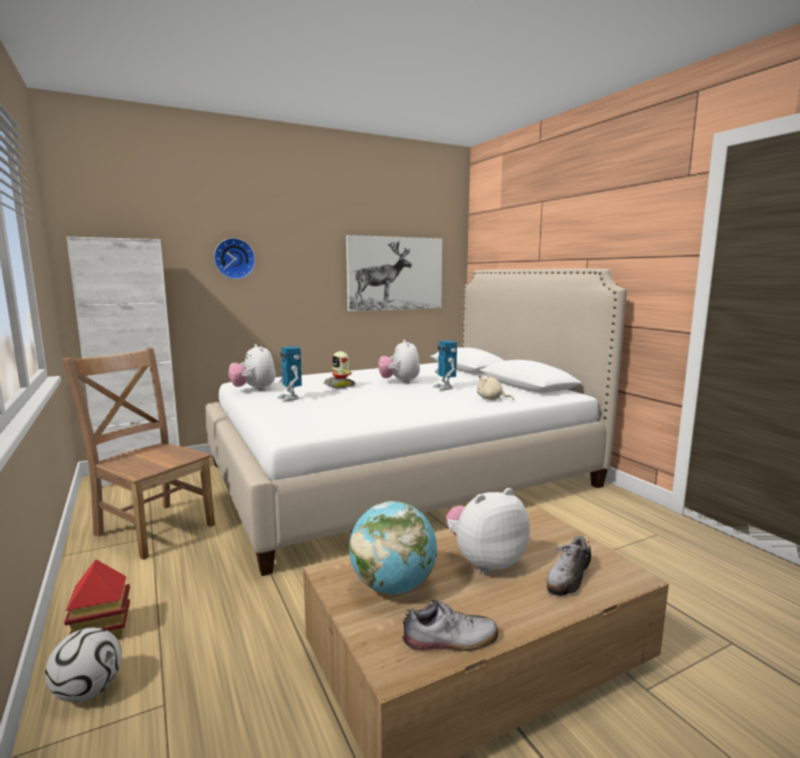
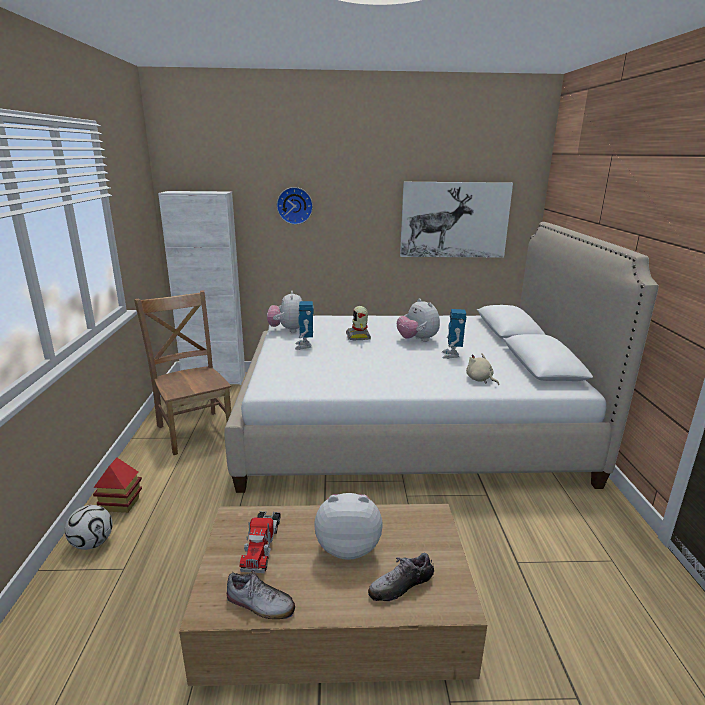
camera: 25 degrees right, 10 degrees up
globe [349,501,437,594] -> toy truck [239,511,281,573]
plush toy [378,340,420,384] -> plush toy turned 45 degrees counterclockwise [397,298,440,342]

